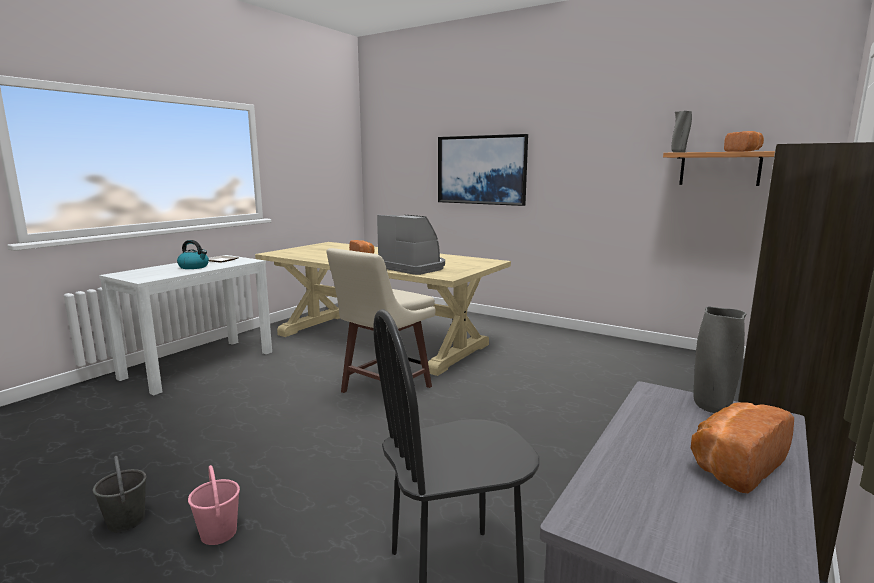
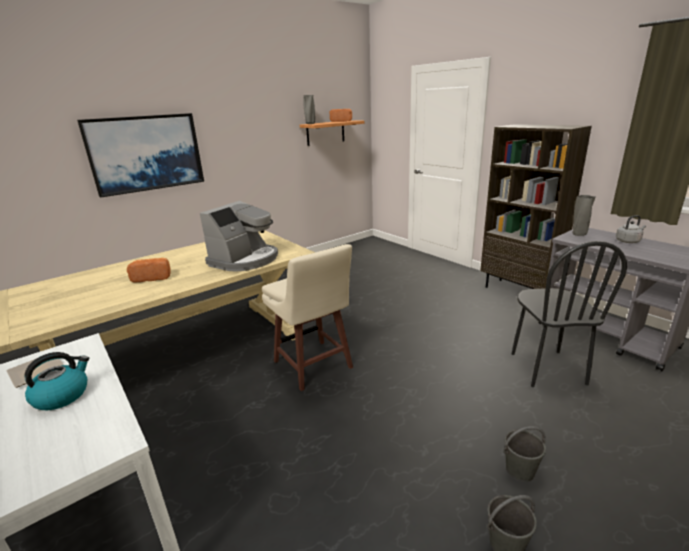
camera: 70 degrees left, 10 degrees up
pink bucket [188,465,240,545] -> grey bucket [503,426,546,482]
coffee machine [377,215,445,275] -> coffee machine turned 150 degrees clockwise [200,201,278,271]
bread [691,402,794,493] -> grey kettle [616,215,646,243]

